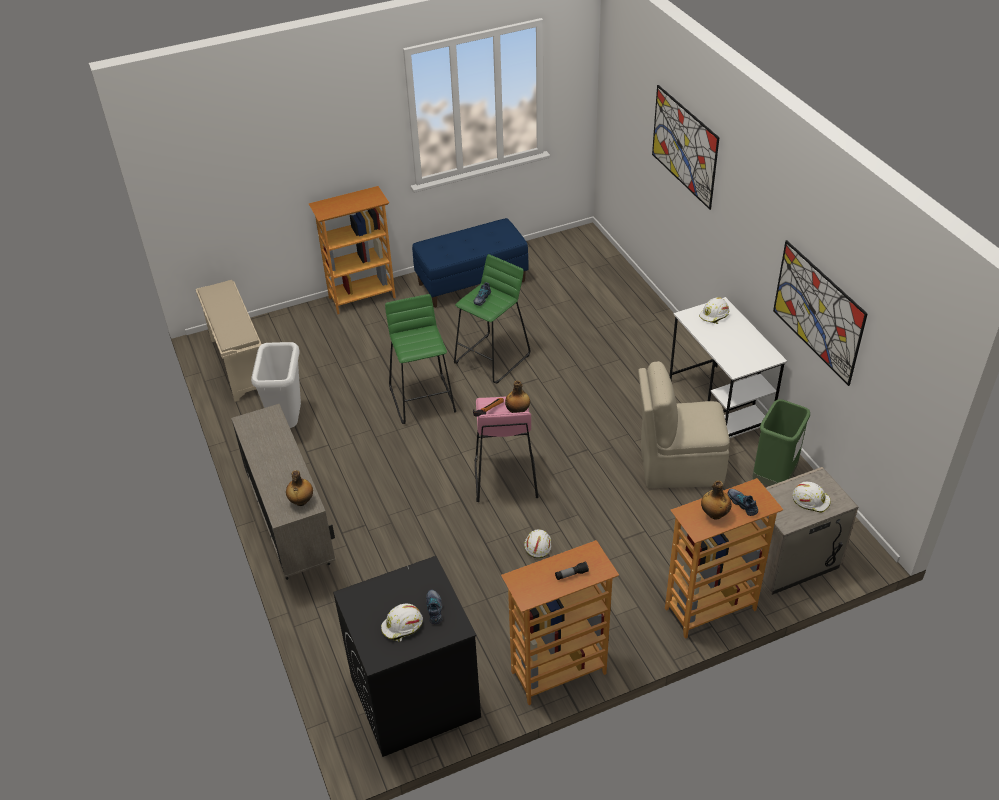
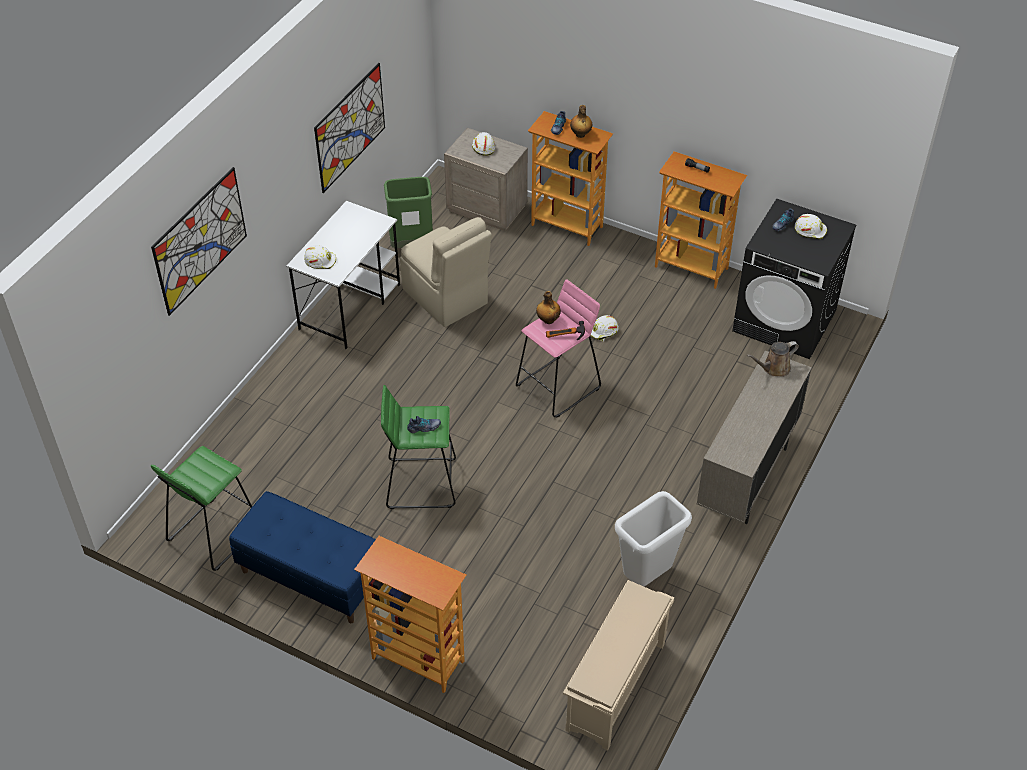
camera: 130 degrees left, 5 degrees up
bottle [286,470,313,506] -> brown watering can [747,341,799,377]
green stool [385,294,456,424] -> green stool moved to [151,446,252,571]

